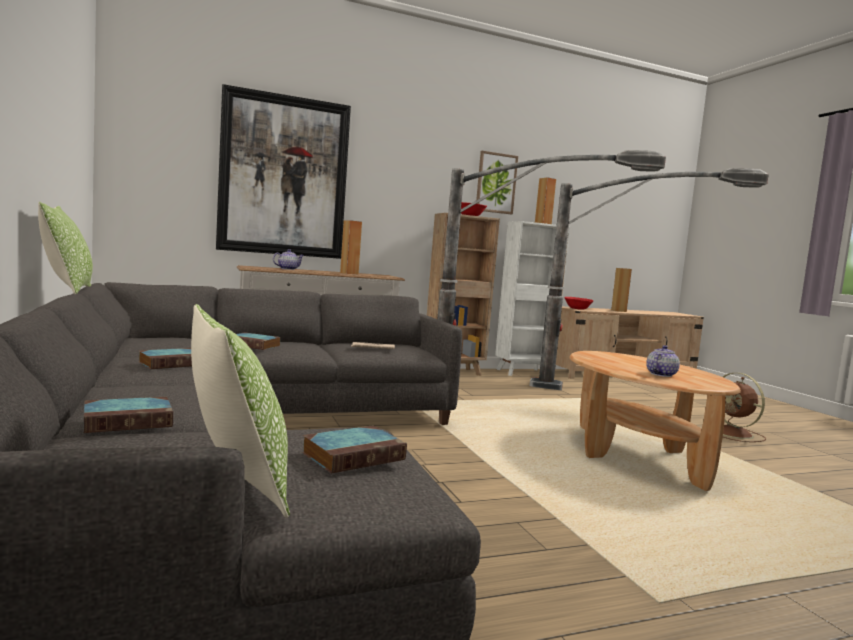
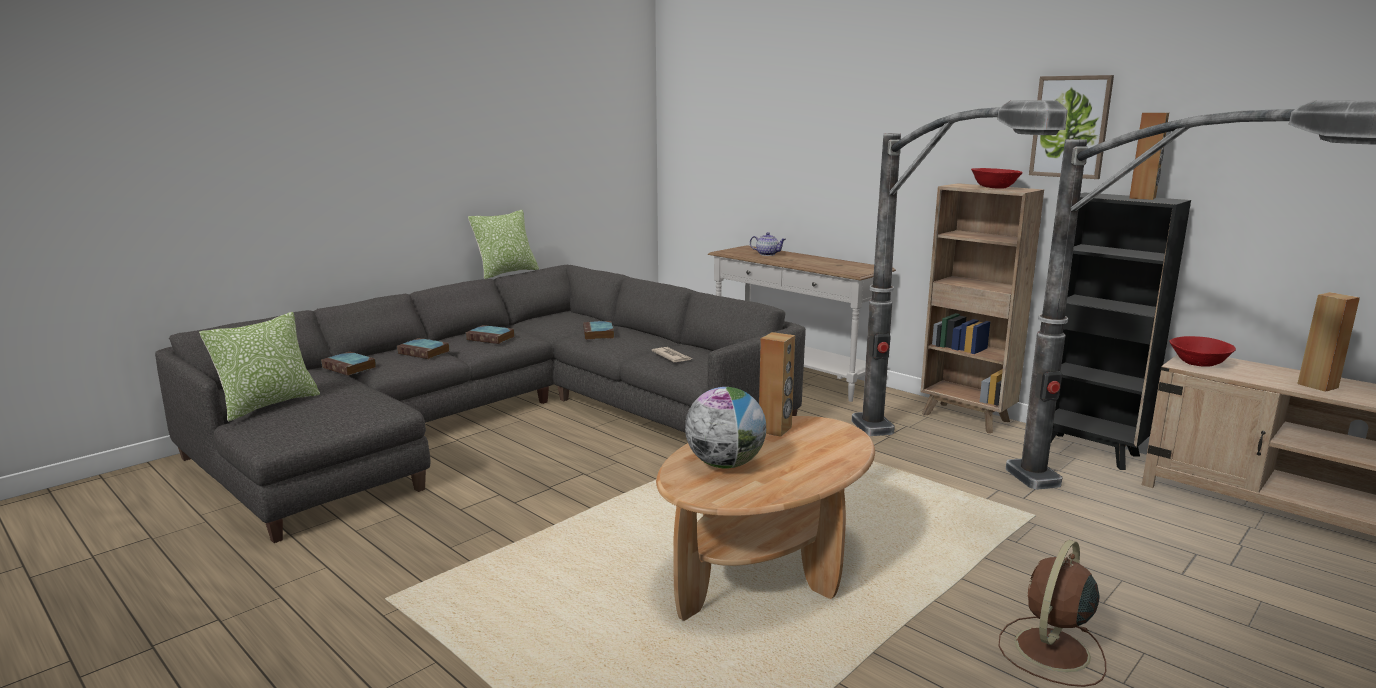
camera: 65 degrees right, 10 degrees up
picture [216,84,351,259] -> none
book [302,425,407,474] -> book moved to [397,338,450,359]
brown speaker [340,220,362,274] -> brown speaker moved to [759,332,795,437]
white bookcase [495,221,570,376] -> black bookcase [1051,193,1191,470]
teapot [646,345,680,377] -> globe [685,387,766,468]

